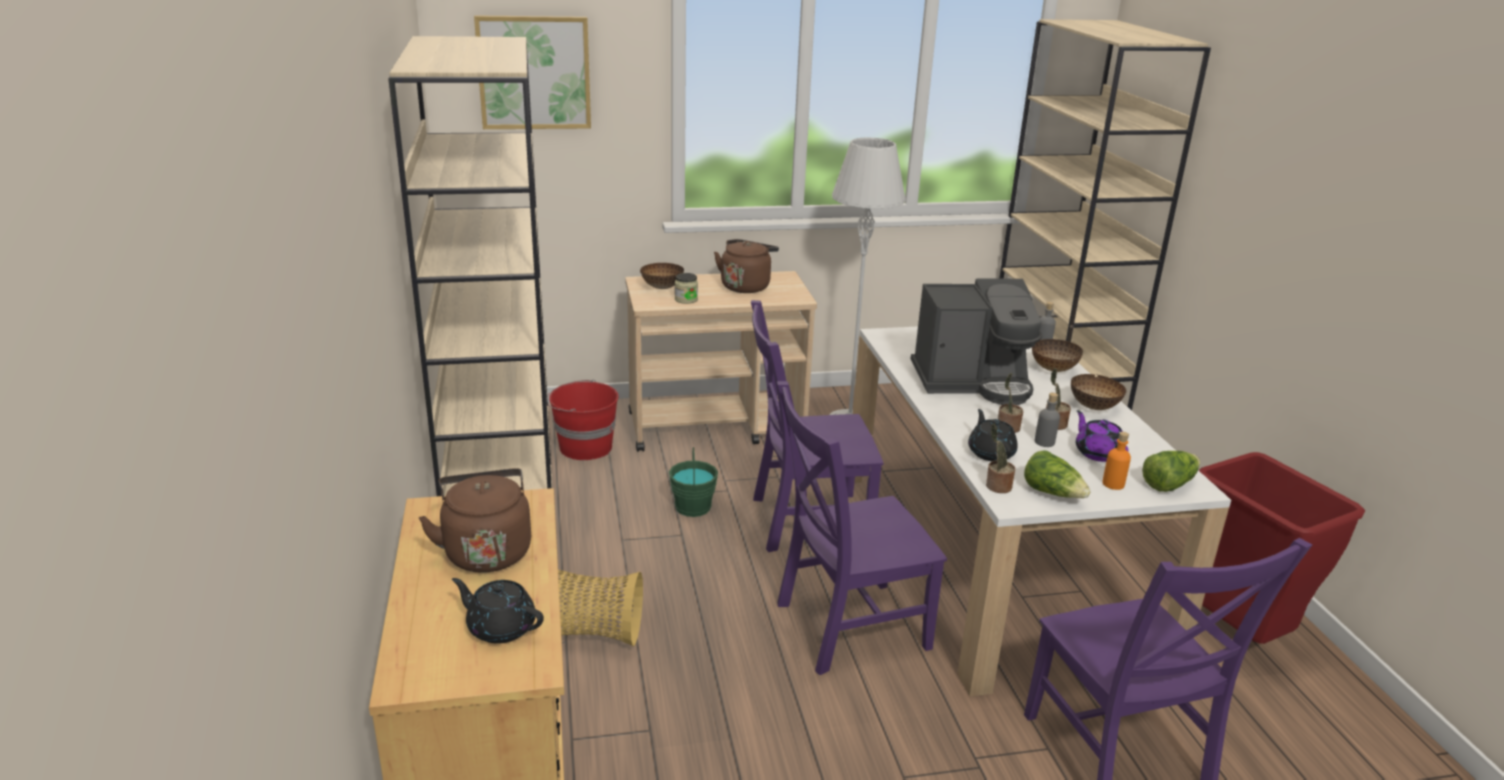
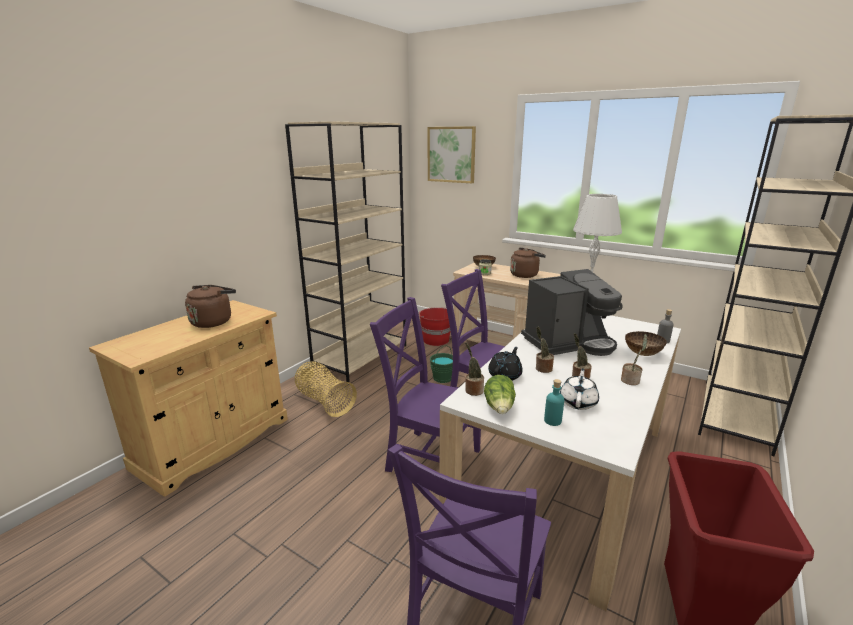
camera: 45 degrees right, 5 degrees down
black teapot [452,578,544,644] -> none
coffee machine [911,278,1042,405] -> coffee machine turned 60 degrees counterclockwise [521,269,623,356]
grey bottle [1035,393,1060,447] -> none
bowl [1071,374,1126,410] -> potted plant [621,334,647,385]
purple teapot [1076,410,1128,462] -> white teapot [560,368,599,410]
orange bottle [1102,432,1131,490] -> turquoise bottle [544,379,564,426]
lettuce [1142,451,1200,492] -> none

